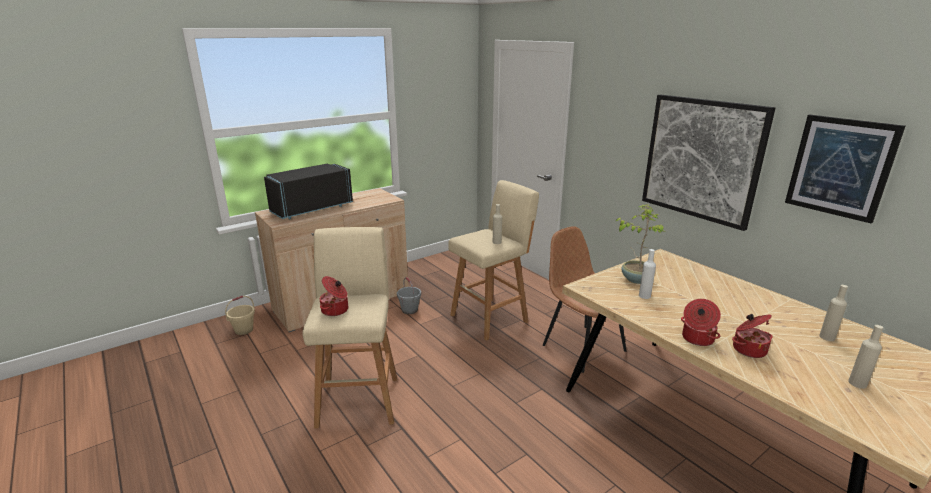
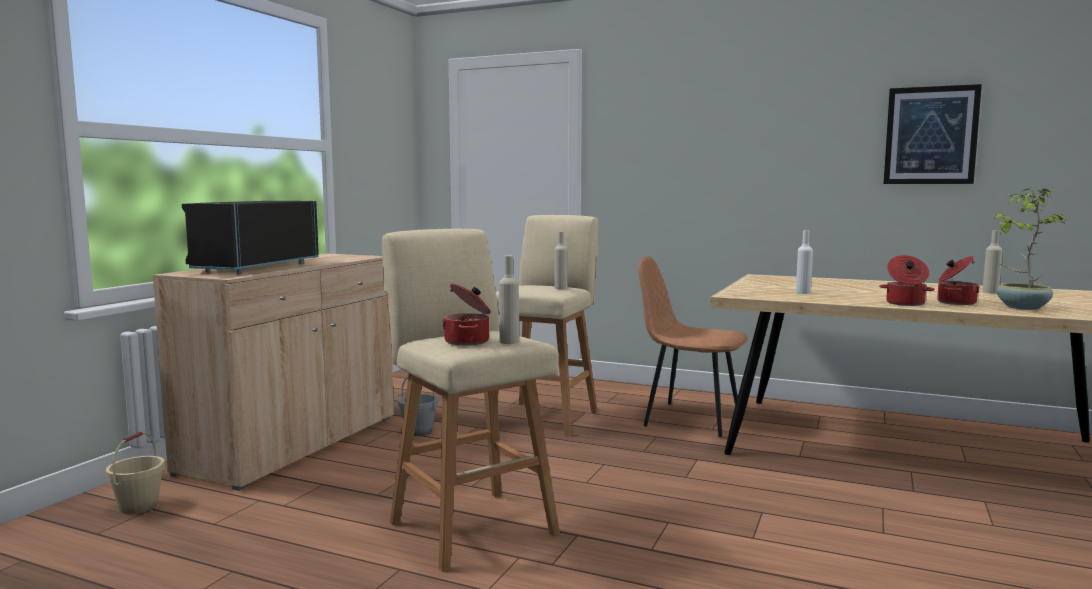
camera: 30 degrees left, 15 degrees down
potted plant [616,204,666,284] -> potted plant moved to [995,189,1068,310]
picture [642,94,775,231] -> none
beige bottle [848,325,883,389] -> beige bottle moved to [499,255,519,344]

